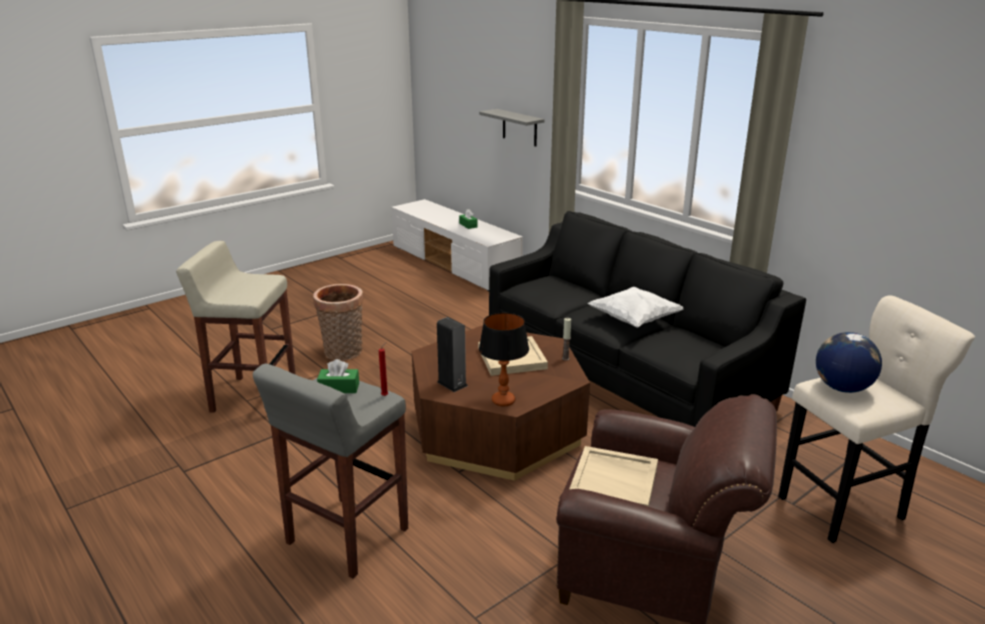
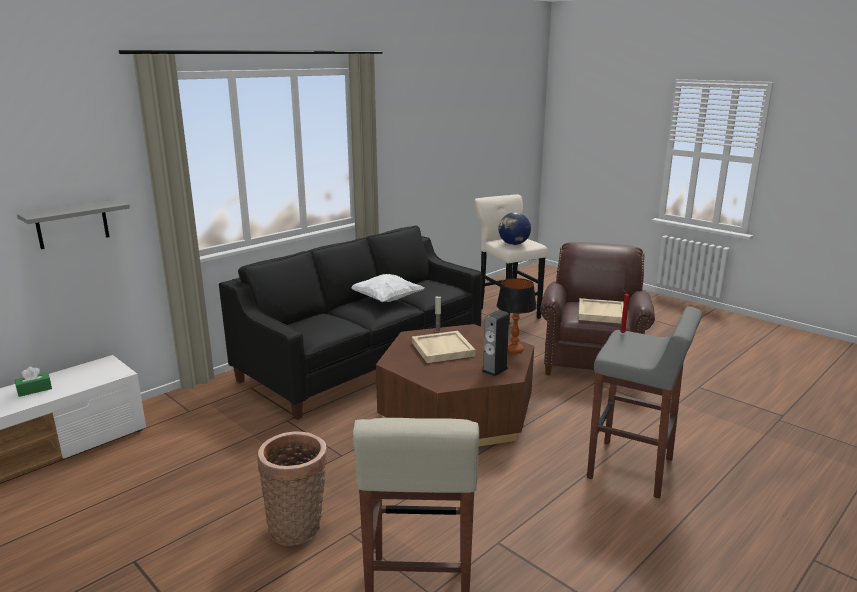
camera: 95 degrees left, 5 degrees down
green tissue box [317,359,359,393] -> none

